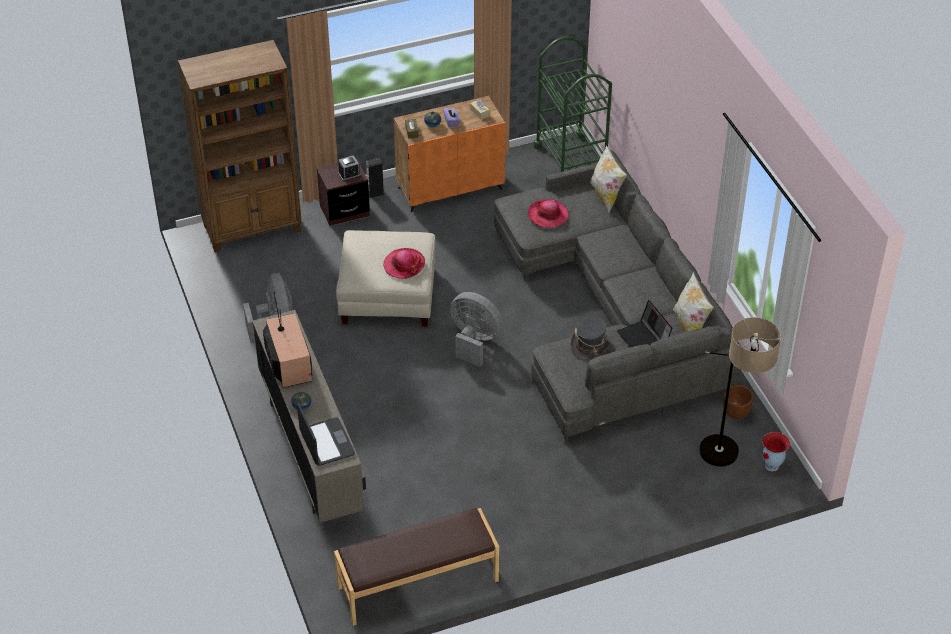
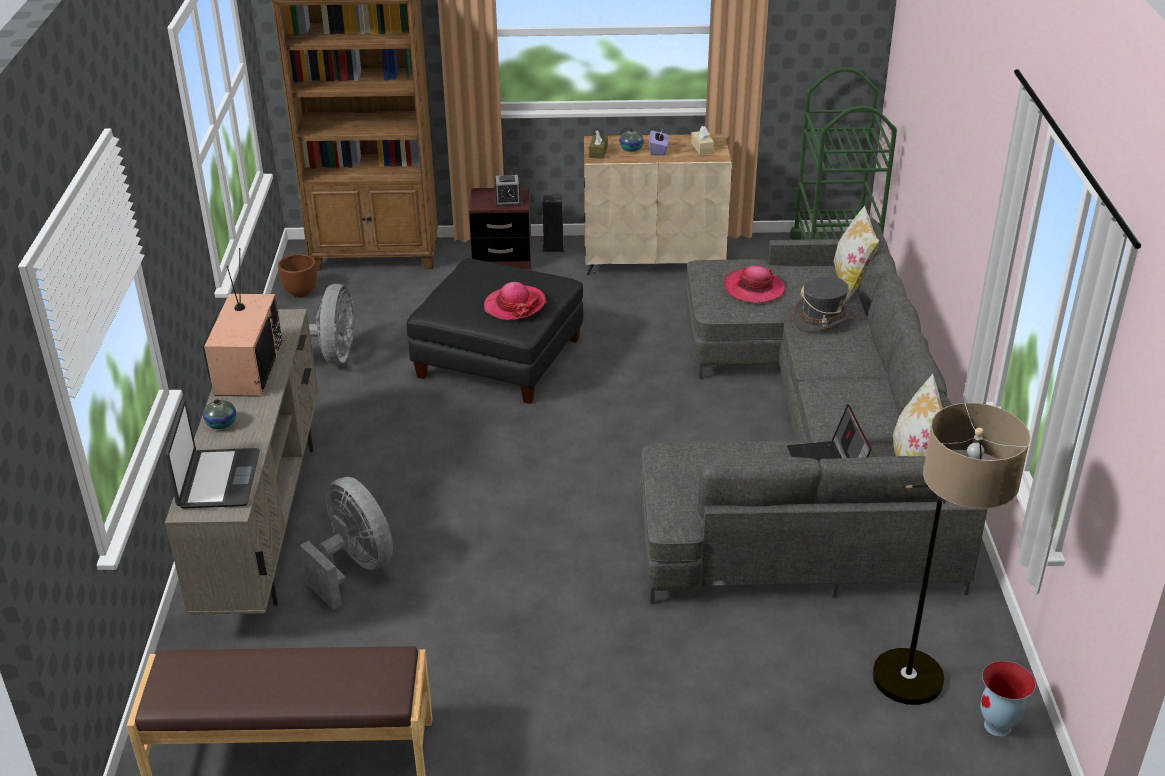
camera: 20 degrees right, 10 degrees down
beige ottoman [336,230,435,327] -> black ottoman [406,258,583,404]
orange cabinet [394,96,506,212] -> beige cabinet [584,134,732,275]
grey fan [450,292,502,367] -> grey fan moved to [300,477,393,610]
grey hat [570,317,611,360] -> grey hat moved to [793,277,854,332]
brown planter [723,385,754,419] -> brown planter moved to [278,254,317,297]

